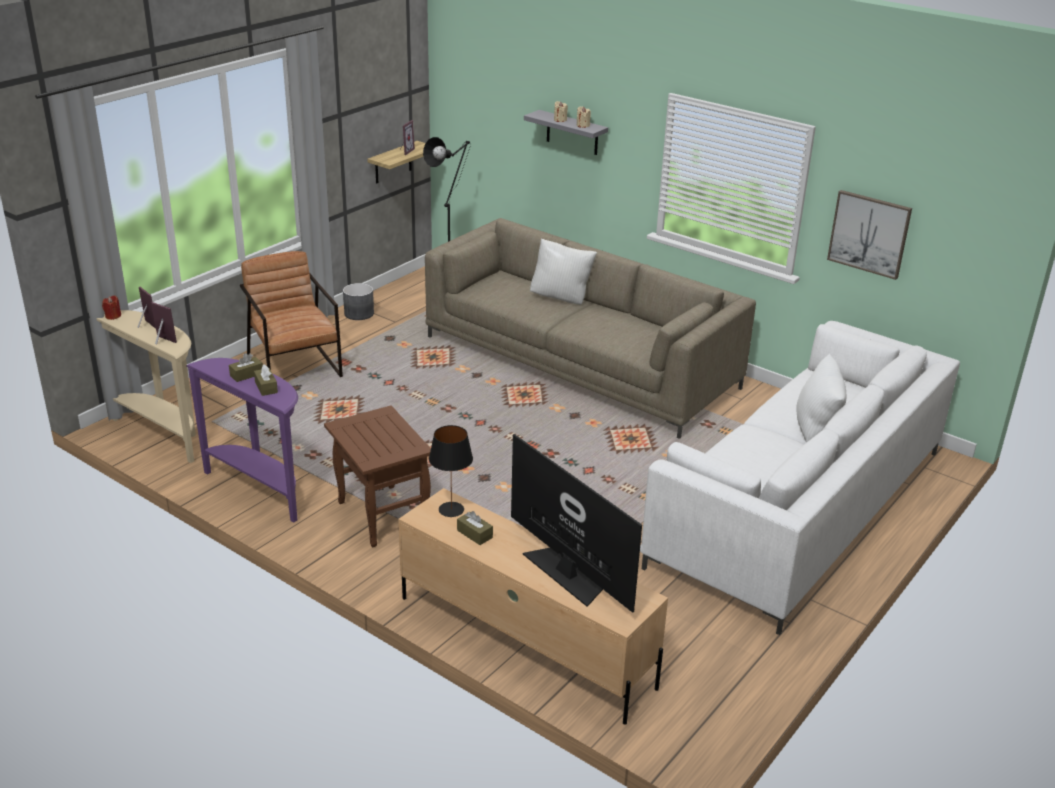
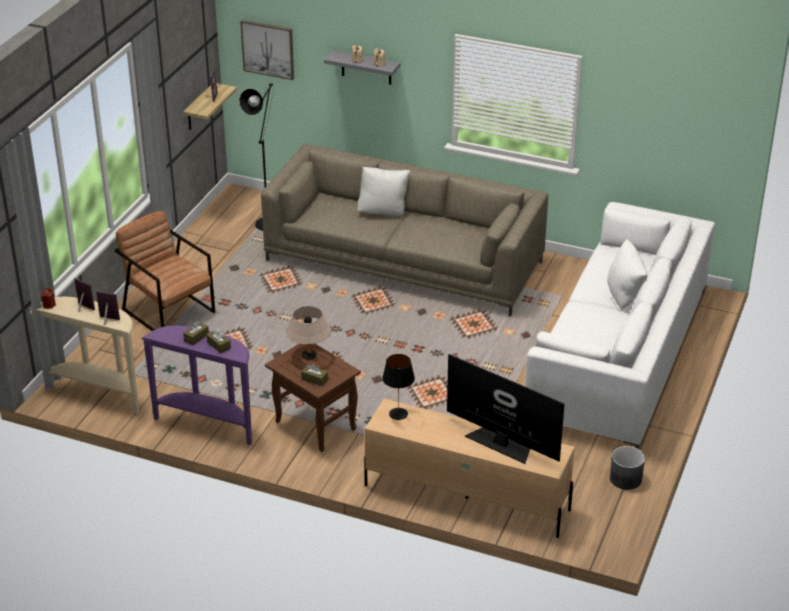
camera: 15 degrees left, 5 degrees up
grey planter [343,283,374,320] -> grey planter moved to [610,446,645,490]
brown tissue box [457,511,493,545] -> brown tissue box moved to [301,364,328,386]
picture [827,190,912,280] -> picture moved to [240,20,294,80]
none -> beige table lamp [286,306,331,360]

